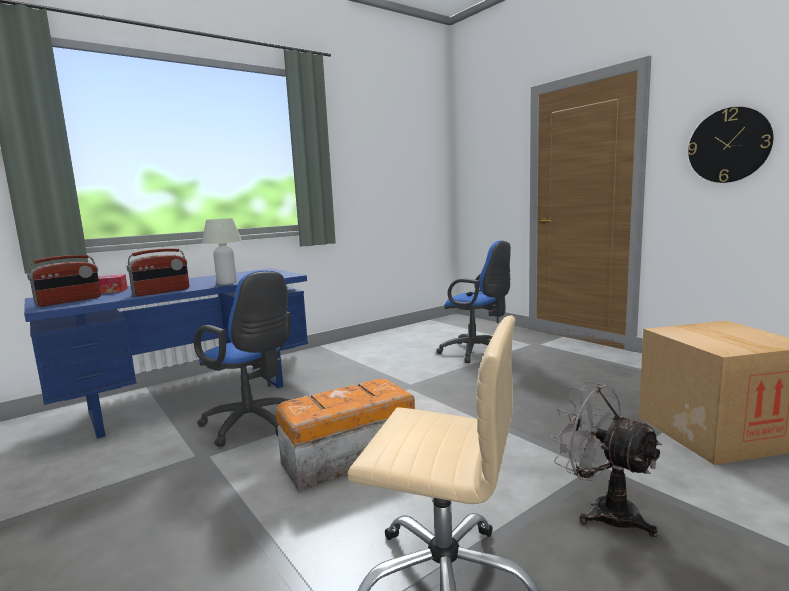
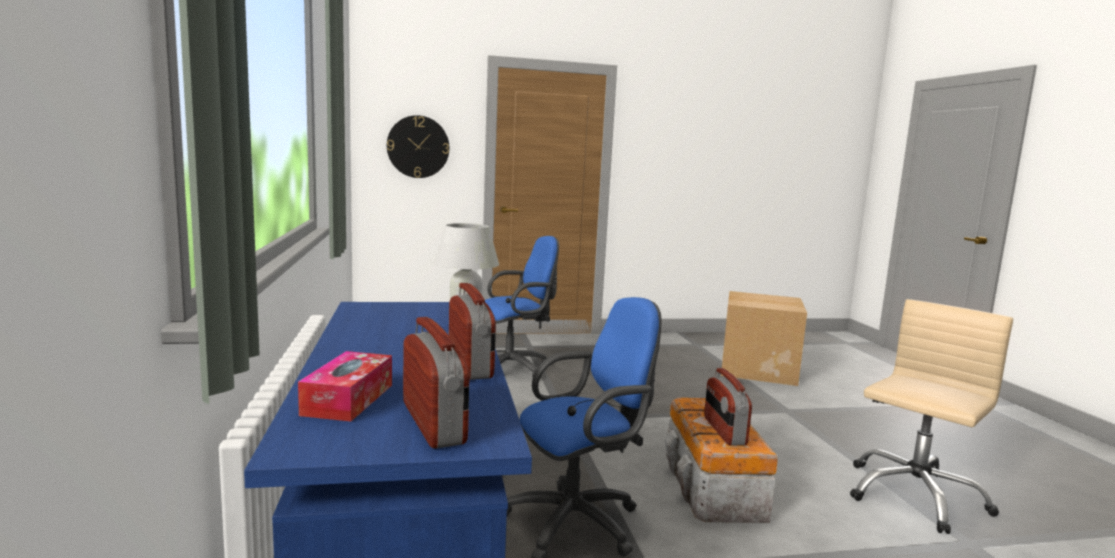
camera: 65 degrees left, 0 degrees up
grey fan [550,381,662,537] -> none
wall clock [688,107,773,183] -> wall clock moved to [387,115,449,178]
none -> radio [704,368,752,446]

